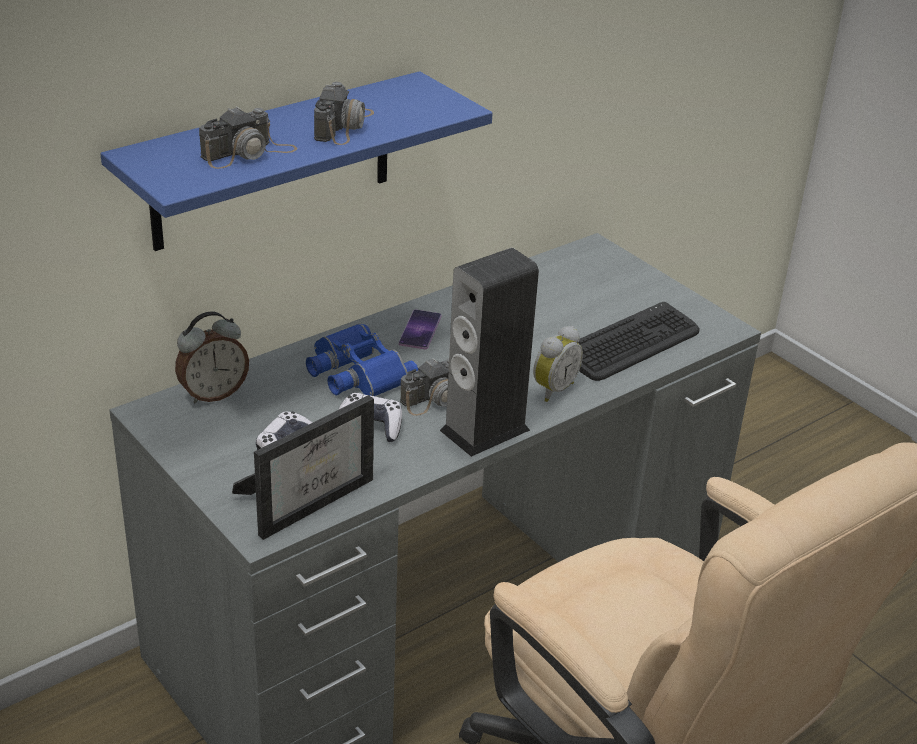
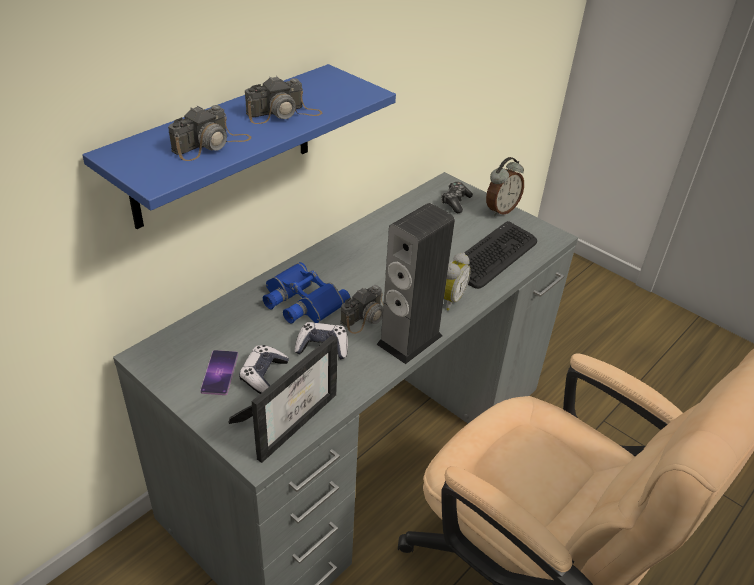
camera: 10 degrees left, 5 degrees up
alarm clock [175,312,249,403] -> alarm clock moved to [486,157,524,216]
camera [314,82,374,145] -> camera turned 60 degrees clockwise [245,76,322,124]
phone [399,310,441,350] -> phone moved to [200,350,238,395]
none -> game controller [441,182,473,213]

